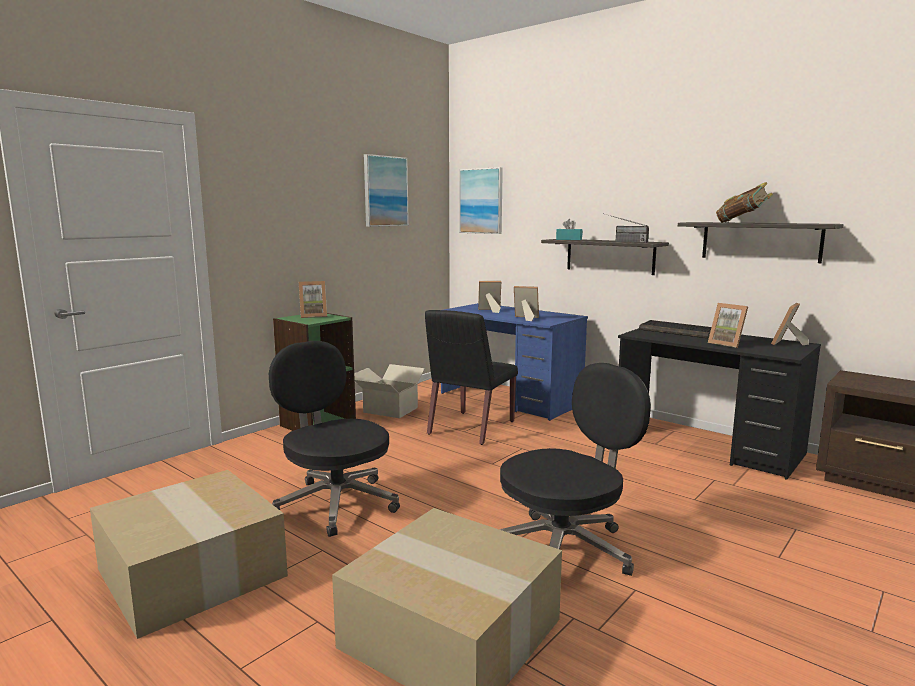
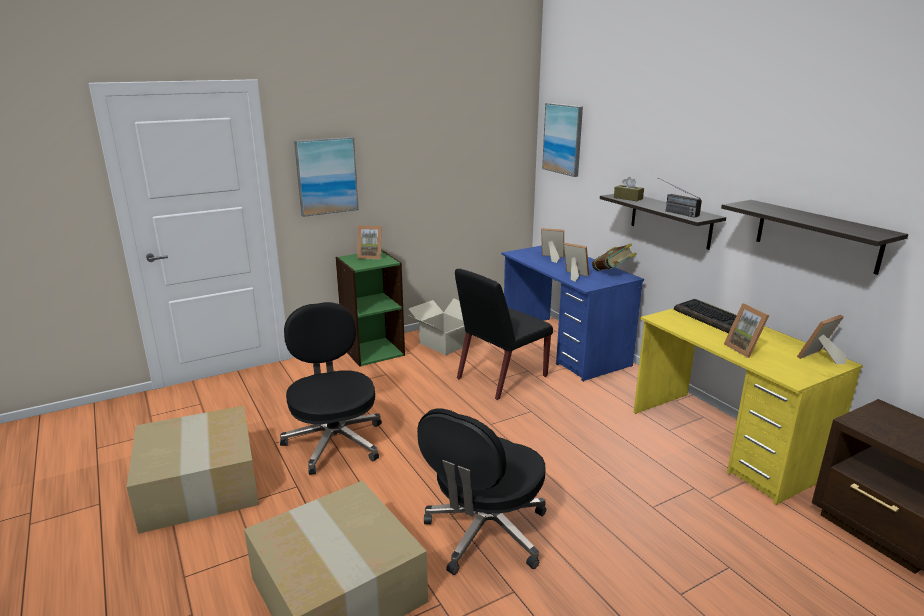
camera: 20 degrees right, 10 degrees up
picture [364,154,409,227] -> picture moved to [294,137,359,217]
black office chair [499,363,651,576] -> black office chair turned 135 degrees clockwise [417,409,546,575]
turquoise tissue box [556,219,582,240] -> brown tissue box [614,177,644,201]
black desk [618,328,821,480] -> yellow desk [633,301,863,505]
book [716,182,773,223] -> book moved to [592,244,637,271]

